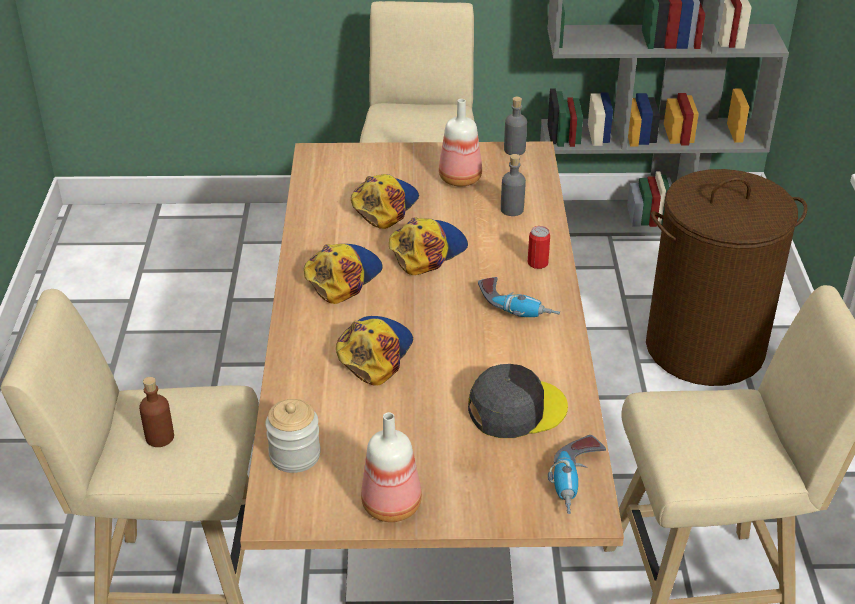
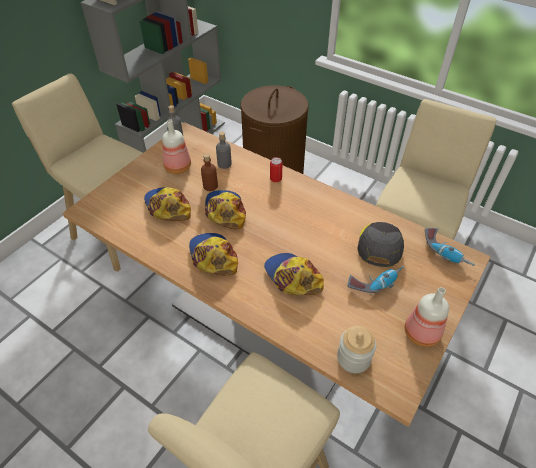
camera: 55 degrees left, 10 degrees up
brown bottle [139,377,174,447] -> brown bottle moved to [201,153,218,191]
power drill [478,277,560,317] -> power drill moved to [347,266,404,293]

